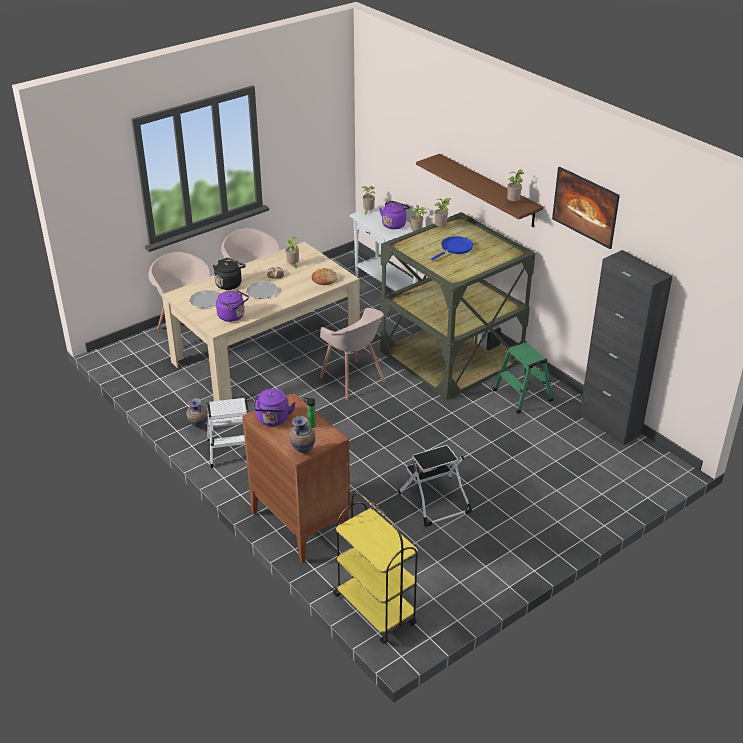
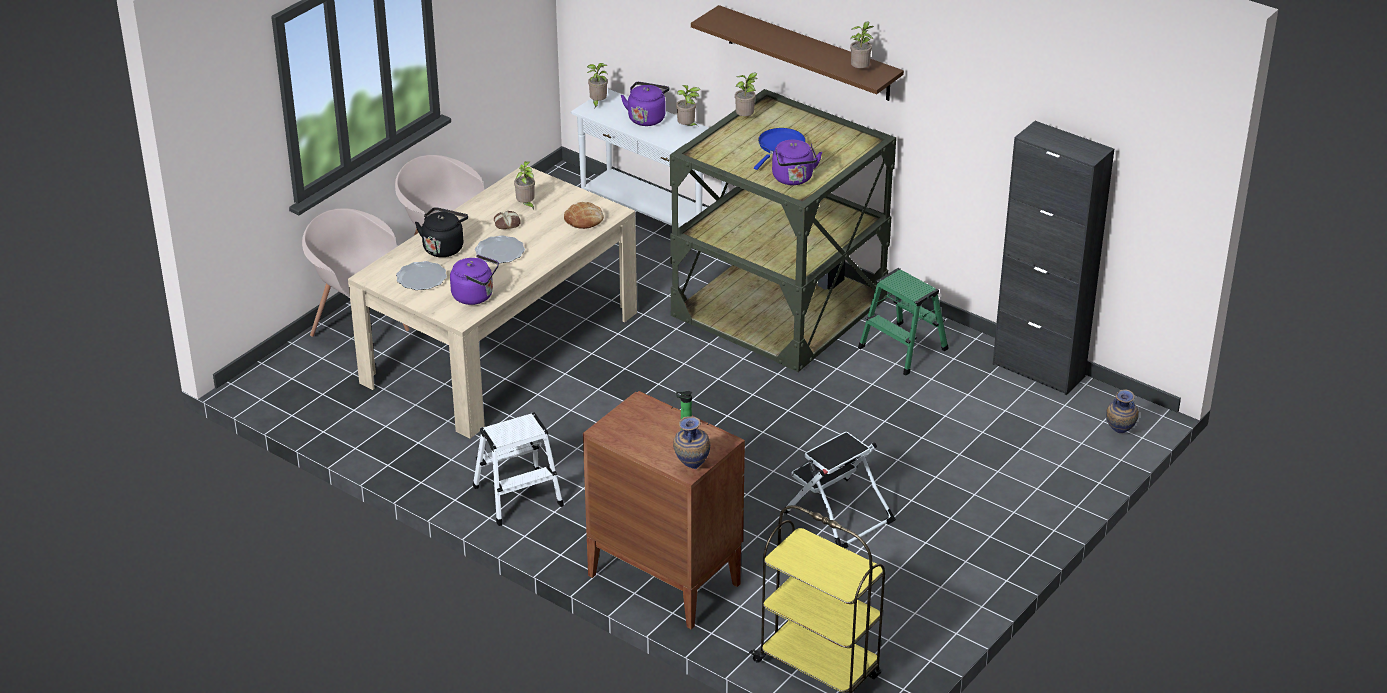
camera: 15 degrees left, 0 degrees up
vase [186,398,208,428] -> vase moved to [1106,389,1139,433]
purple kettle [253,389,296,426] -> purple kettle moved to [772,140,822,185]
beige chair [320,308,385,400] -> none
picture [552,167,620,249] -> none

